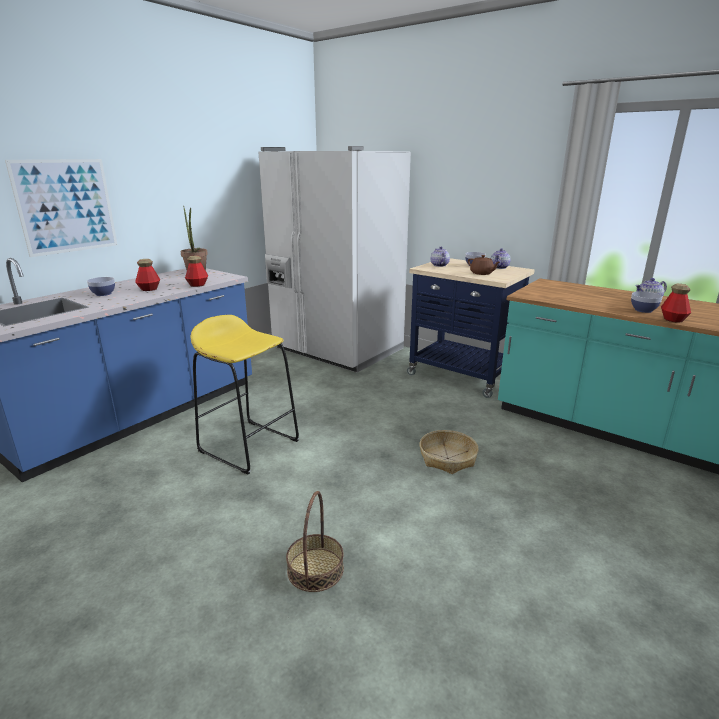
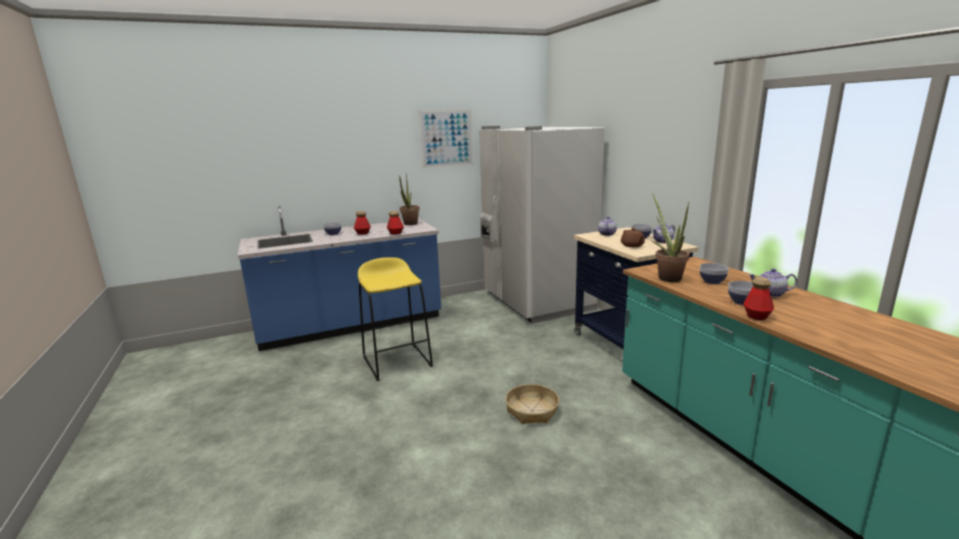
camera: 30 degrees right, 5 degrees down
picture [5,159,118,257] -> picture moved to [419,109,474,169]
basket [286,491,344,592] -> none
none -> potted plant [651,194,689,282]
none -> bowl [700,263,729,284]

